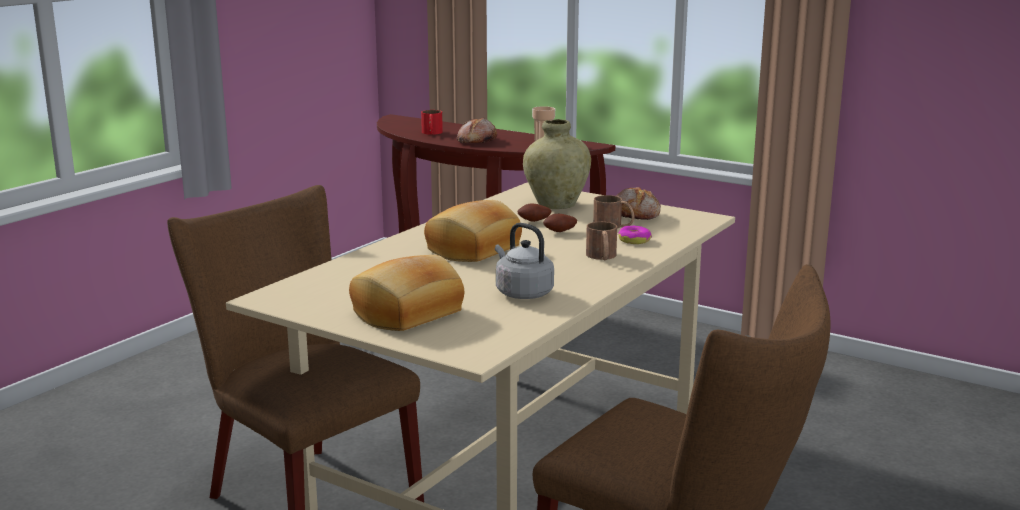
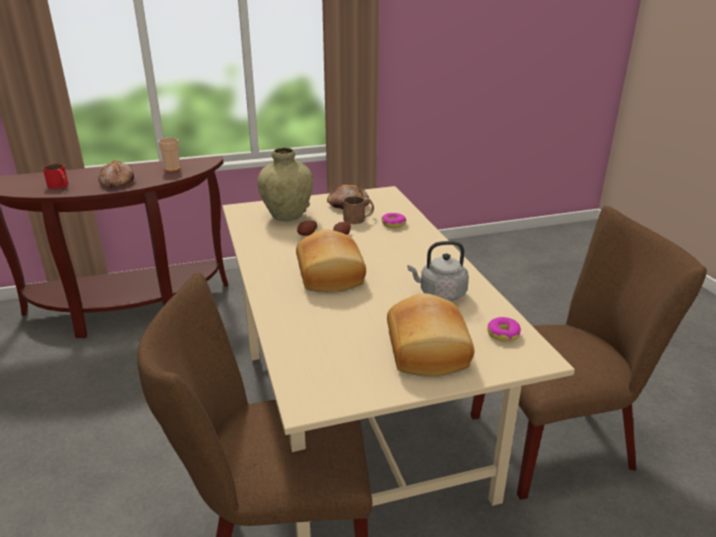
camera: 50 degrees left, 10 degrees up
brown mug [586,222,617,260] -> none
none -> donut [487,317,521,342]

